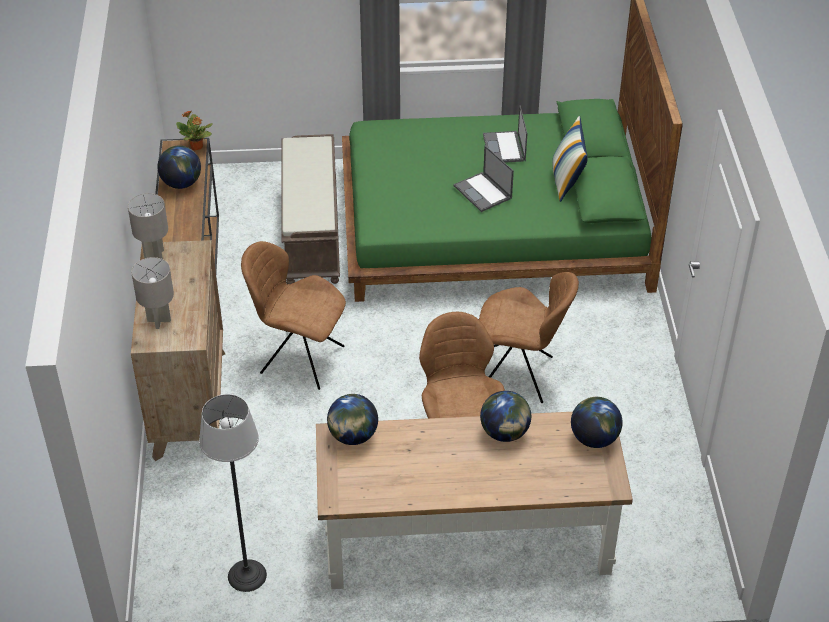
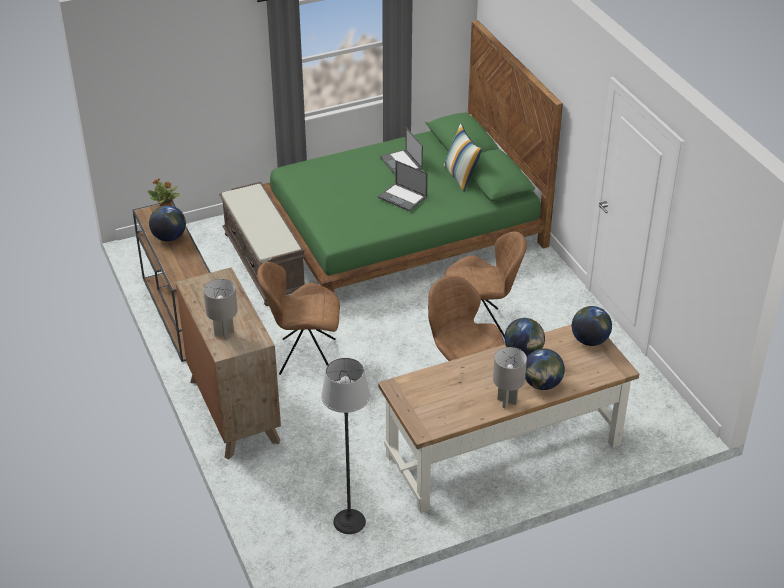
camera: 20 degrees left, 5 degrees down
grey table lamp [128,193,168,259] -> grey table lamp moved to [493,347,527,408]
globe [327,394,378,445] -> globe moved to [525,348,565,390]

